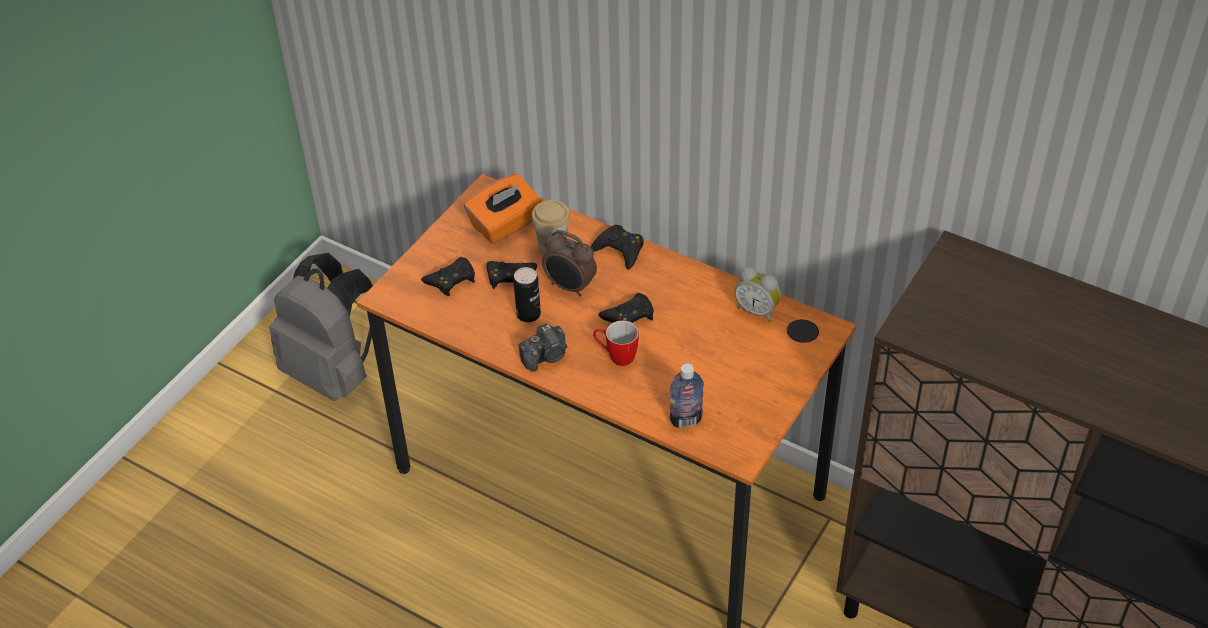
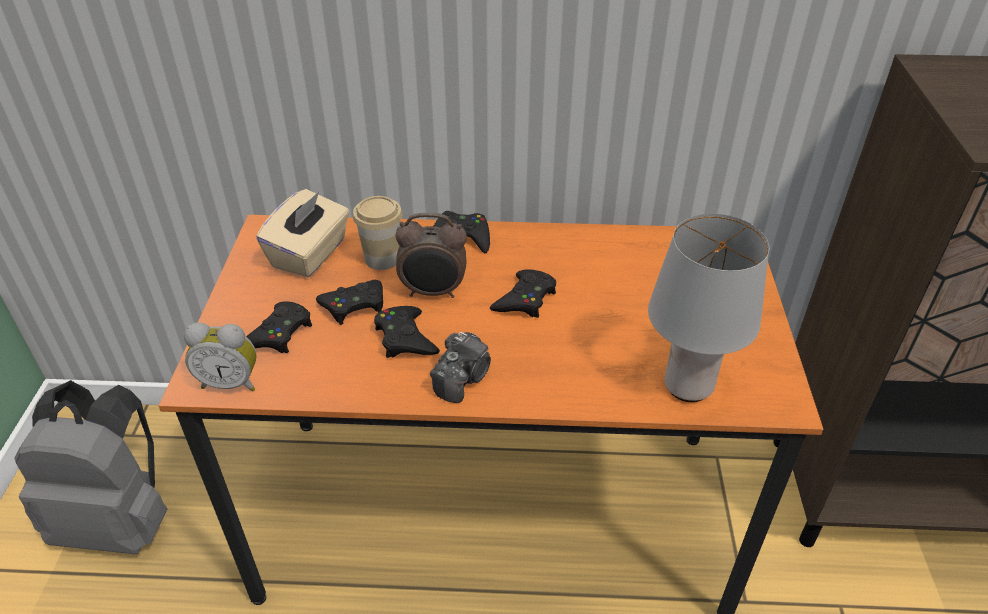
camera: 30 degrees left, 5 degrees down
orange tissue box [464,174,542,244] -> beige tissue box [256,189,349,277]
can [513,267,541,322] -> black game controller [374,306,440,358]
mug [593,320,639,366] -> none
bottle [669,364,704,428] -> grey table lamp [648,214,769,402]
alarm clock [735,266,781,322] -> alarm clock moved to [184,322,257,391]

